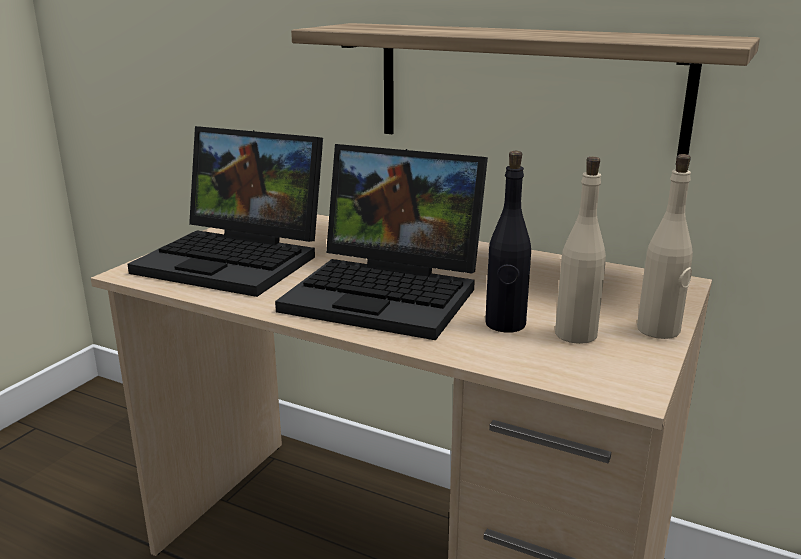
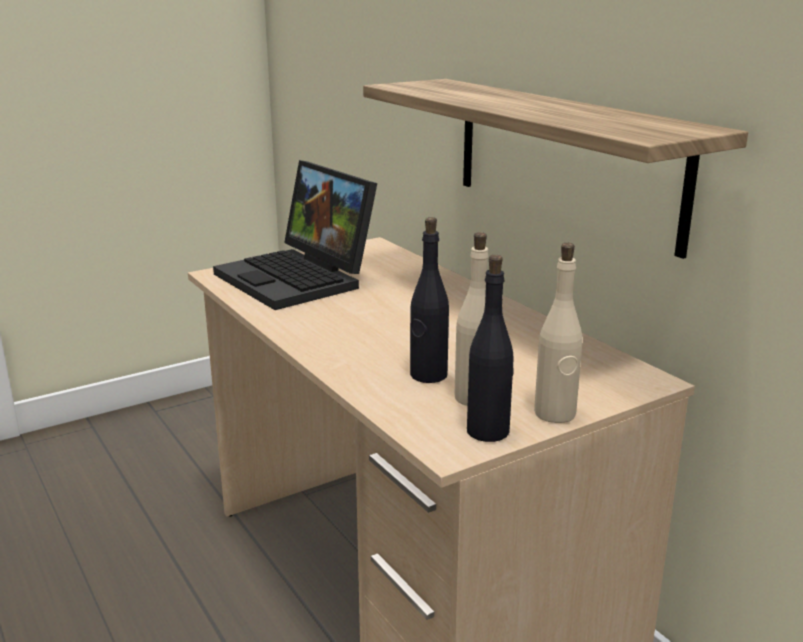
camera: 30 degrees right, 0 degrees up
laptop [275,144,488,340] -> none
none -> black bottle [467,255,514,442]

